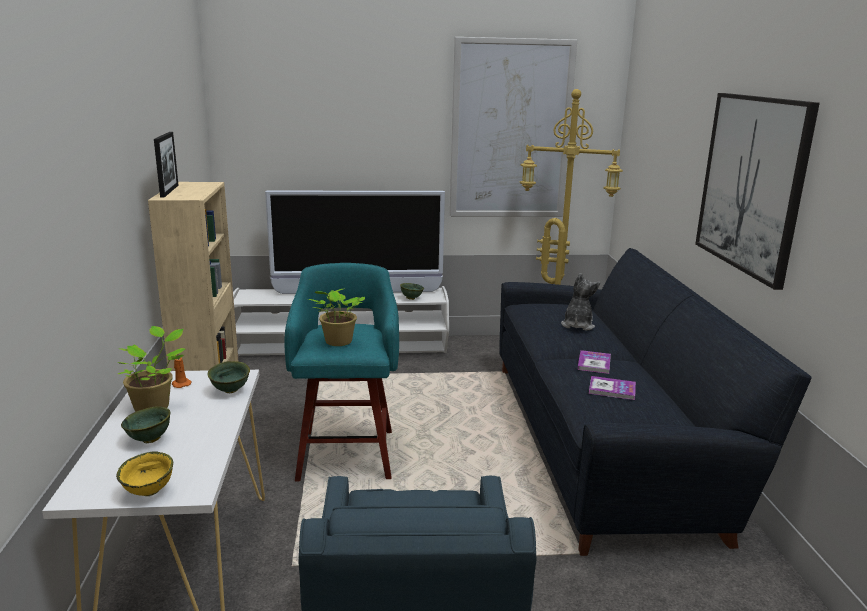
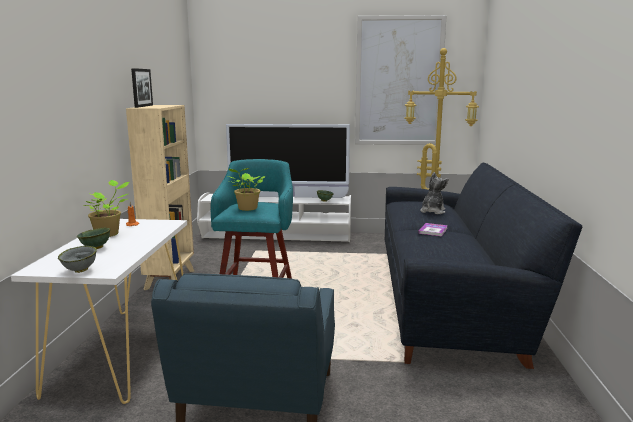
camera: 10 degrees right, 5 degrees down
yellow bowl [116,452,173,496] -> grey bowl [58,246,97,273]
green bowl [208,361,250,393] -> none
book [589,376,636,400] -> none
picture [695,93,820,290] -> none

